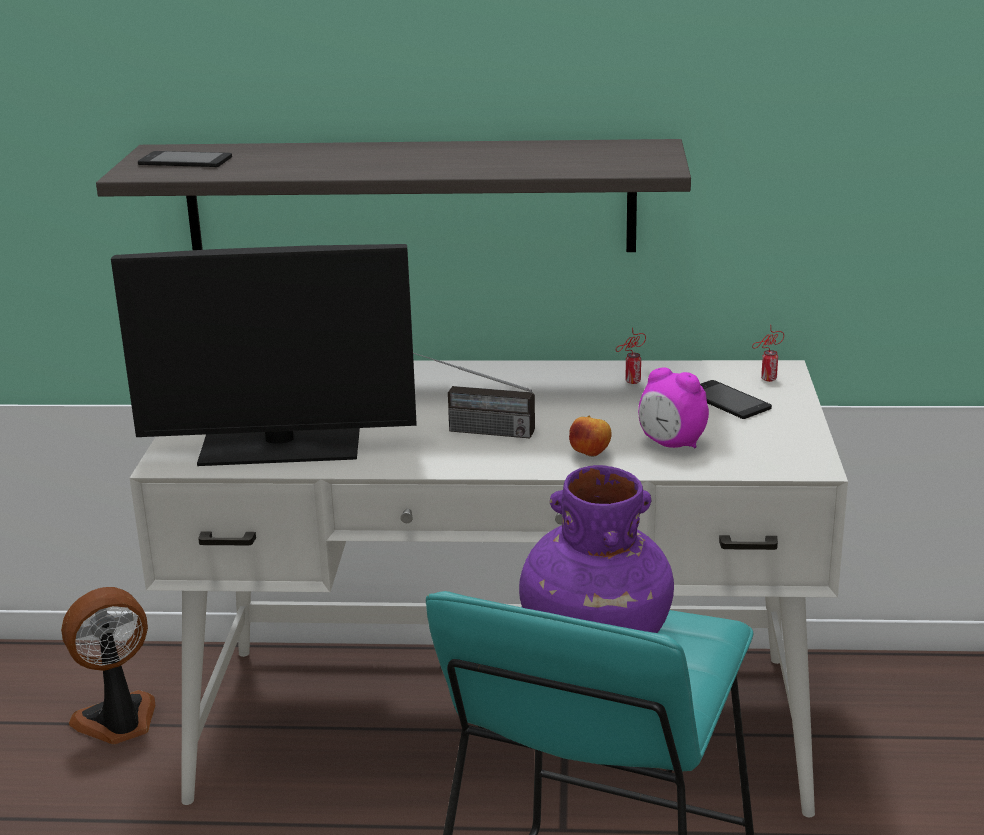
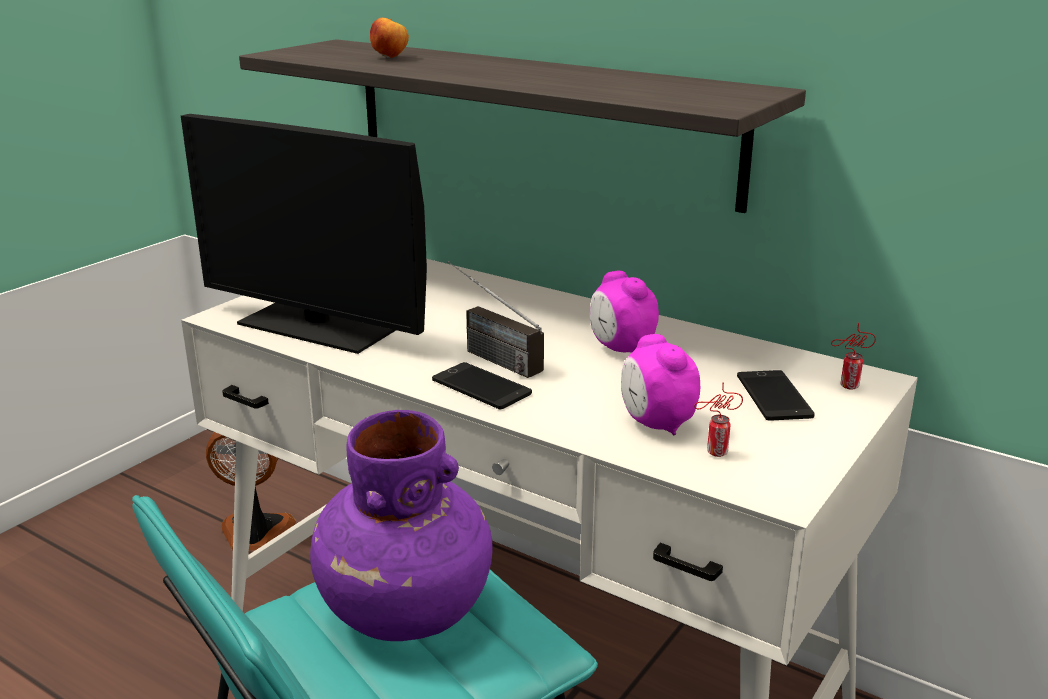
camera: 30 degrees right, 0 degrees up
phone [138,151,232,167] -> phone moved to [432,362,532,410]
apple [569,415,611,457] -> apple moved to [370,18,409,58]
can [616,327,646,384] -> can moved to [694,382,743,457]
none -> alarm clock [590,271,659,353]

